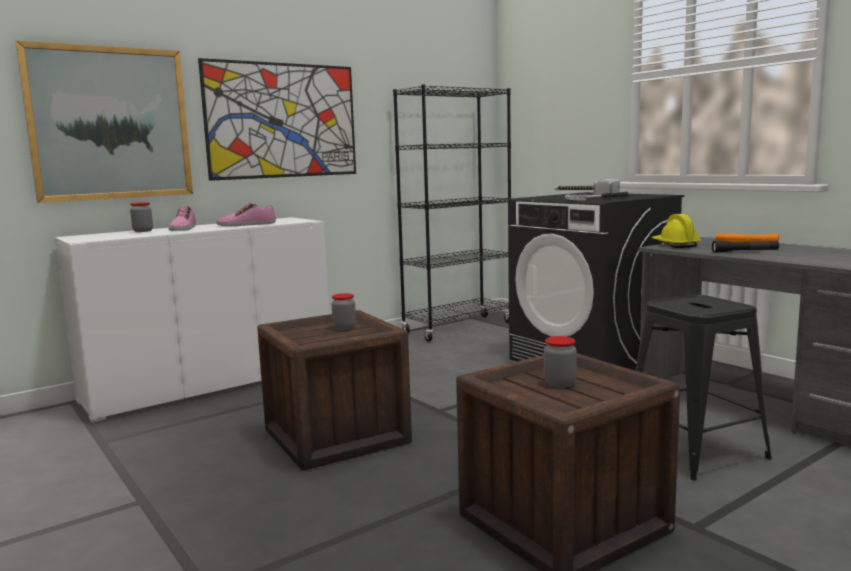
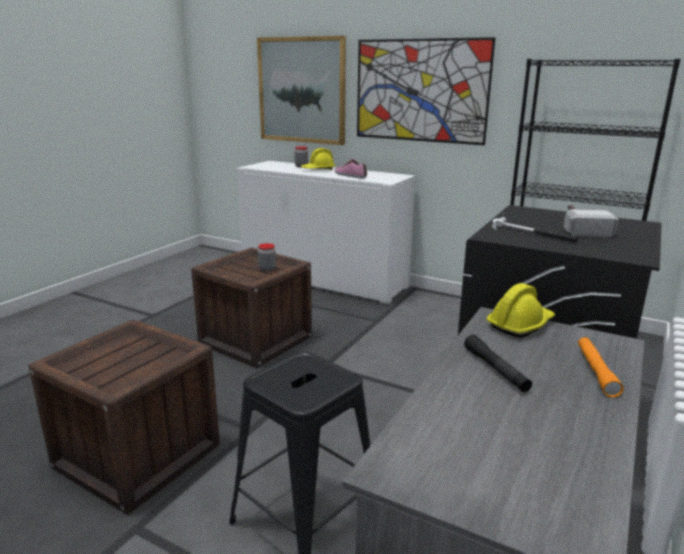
camera: 65 degrees right, 10 degrees up
shoe [168,206,196,231] -> yellow hard hat [301,148,336,170]
jar [544,336,577,388] -> none

